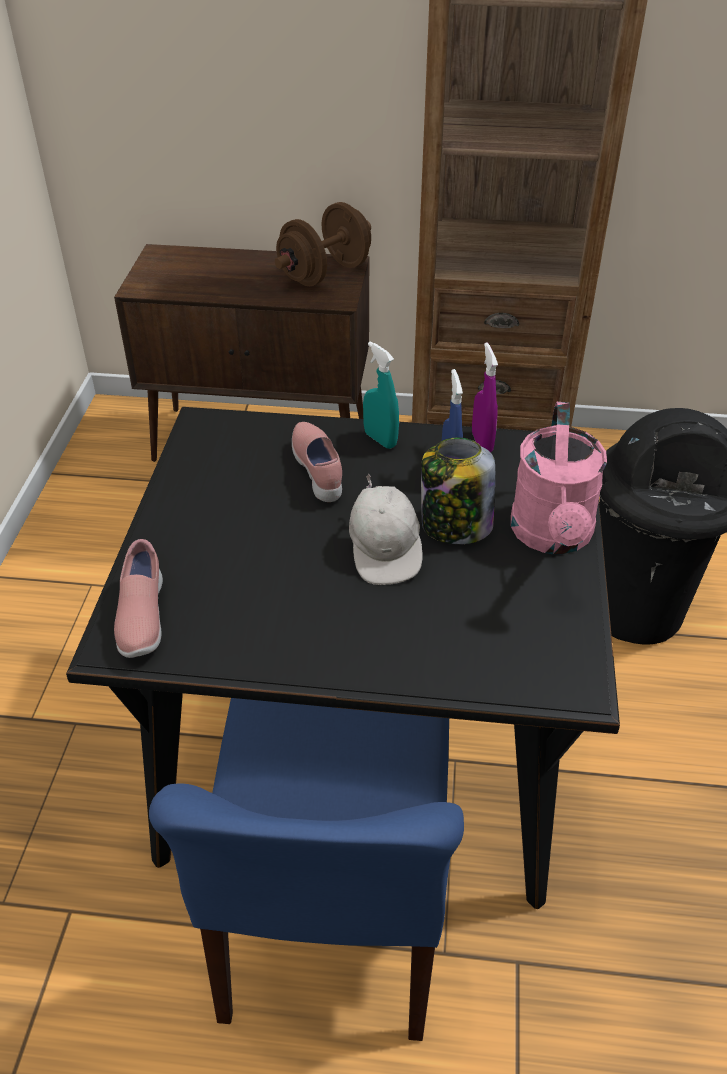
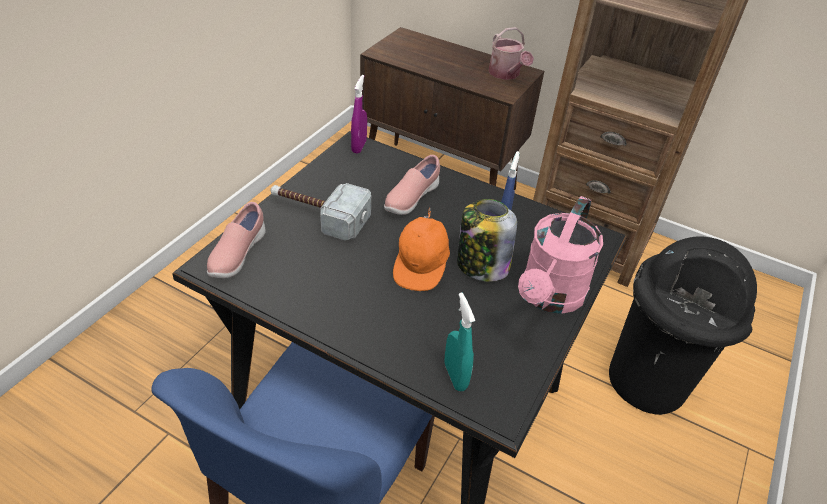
camera: 20 degrees right, 0 degrees up
brown dumbbell [275,202,371,286] -> watering can [489,27,534,80]
pink shoe [292,422,342,502] -> pink shoe turned 150 degrees counterclockwise [384,155,440,215]
white cap [349,474,423,585] -> orange cap [393,208,450,291]
turquoise spray bottle [363,341,399,449] -> turquoise spray bottle moved to [445,292,475,391]
purple spray bottle [472,343,498,452] -> purple spray bottle moved to [351,75,367,154]
none -> hammer [270,183,371,241]

